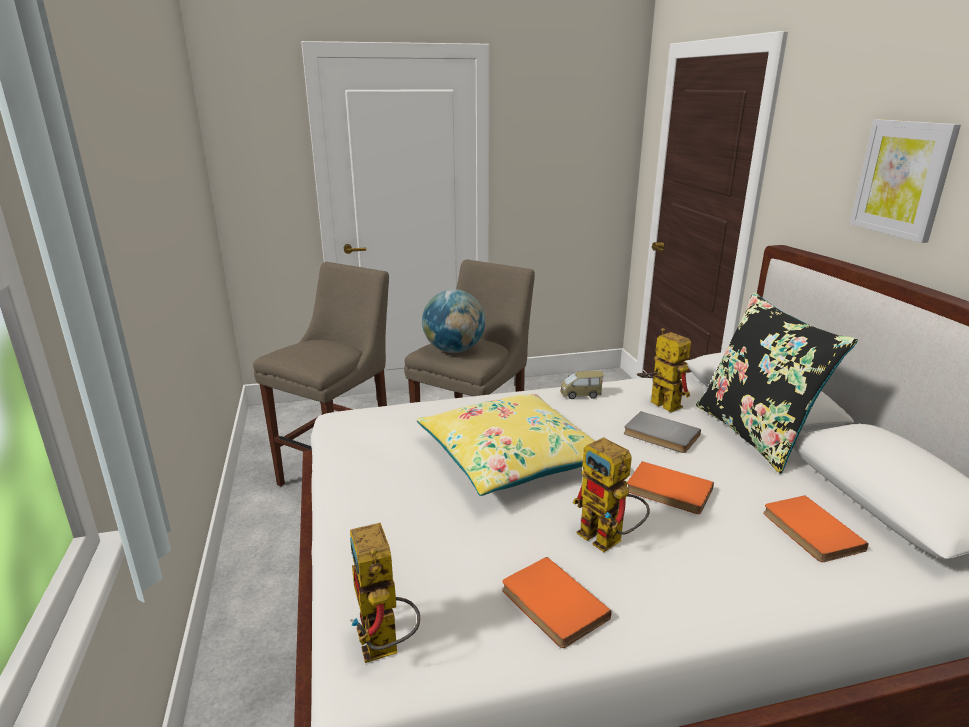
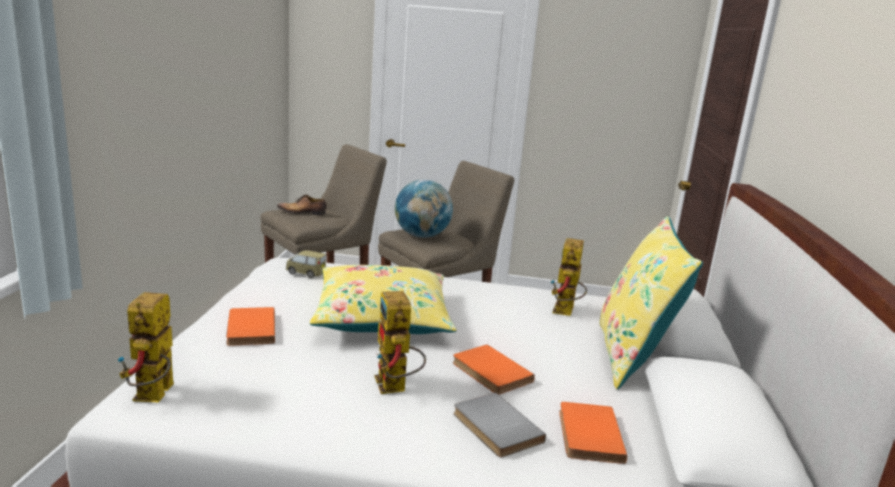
camera: 20 degrees right, 5 degrees down
orange book [502,557,611,648] -> orange book moved to [226,307,275,346]
toy car [560,371,604,399] -> toy car moved to [285,250,327,278]
grey book [624,411,701,453] -> grey book moved to [454,393,546,457]
toy robot [637,328,691,412] -> toy robot turned 150 degrees counterclockwise [551,238,587,316]
black pillow [696,292,858,474] -> yellow pillow [599,216,703,390]
picture [850,119,961,243] -> none
none -> shoe [277,195,326,215]

